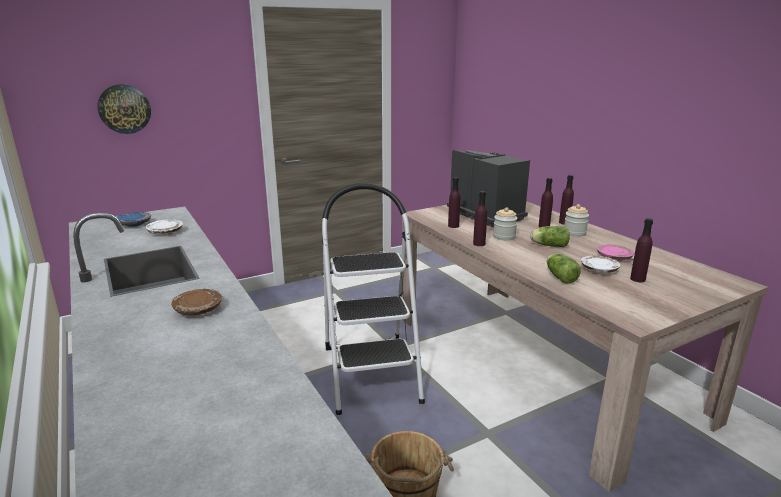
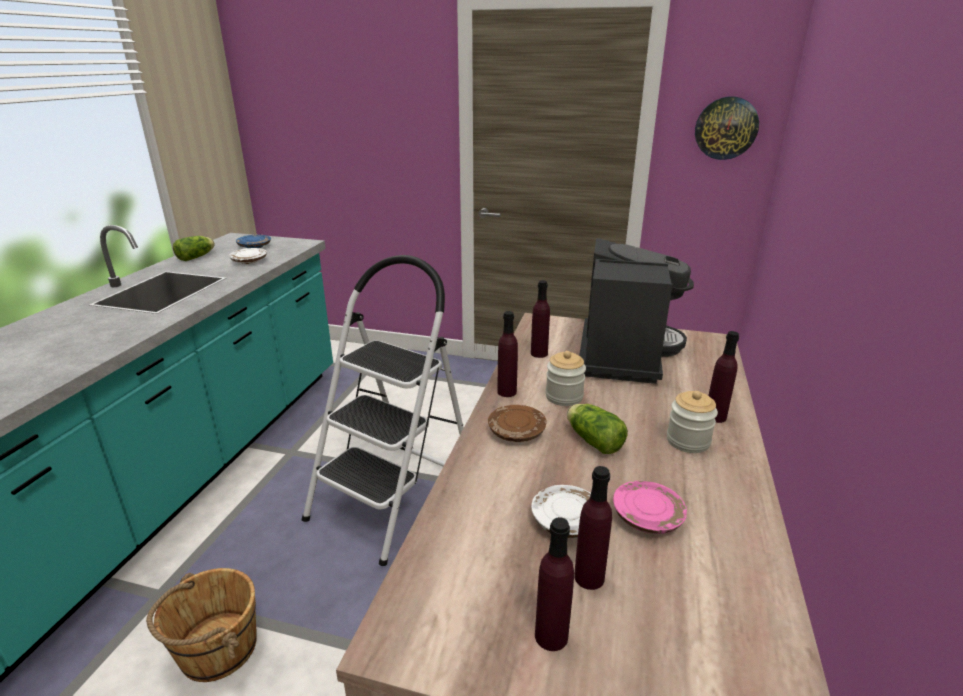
camera: 45 degrees right, 5 degrees up
wall clock [97,84,151,134] -> wall clock moved to [695,96,759,160]
brown plate [171,289,222,315] -> brown plate moved to [488,405,547,442]
purple bottle [539,178,553,227] -> purple bottle moved to [535,517,574,651]
lettuce [547,253,581,284] -> lettuce moved to [173,236,215,261]

